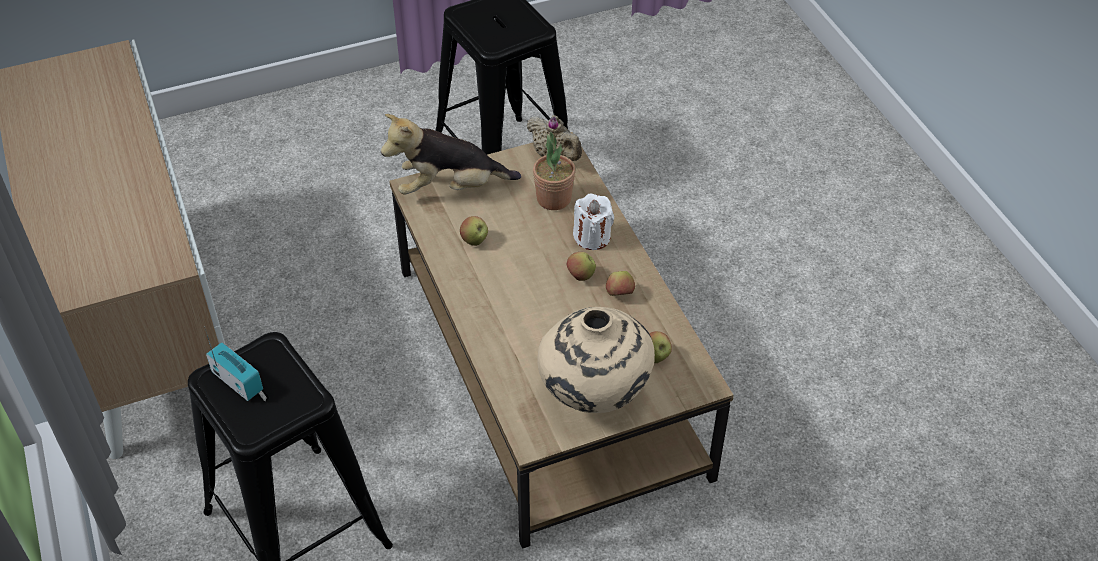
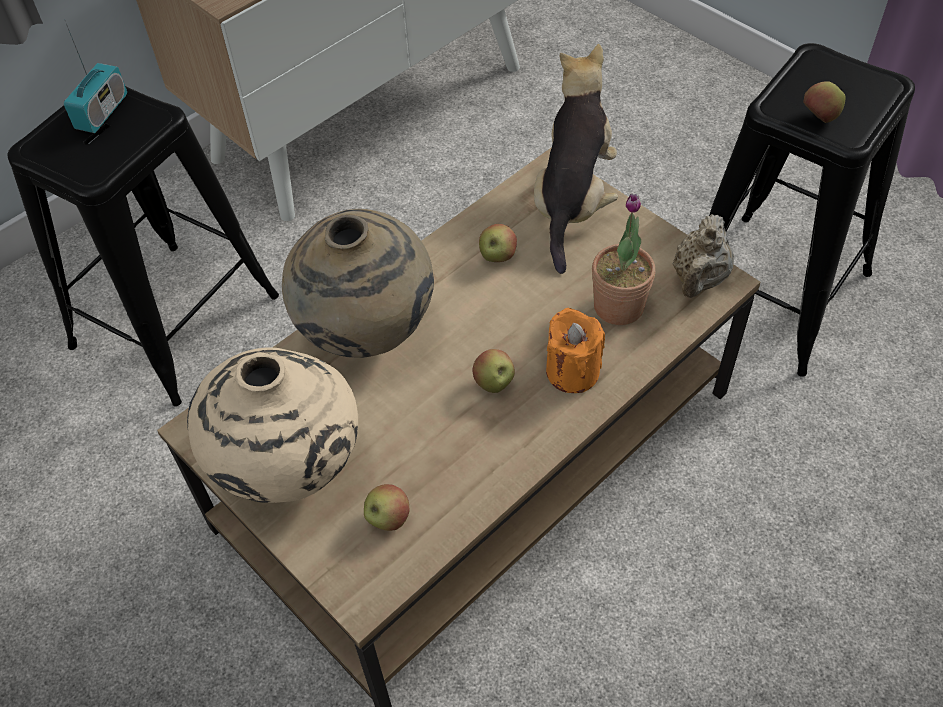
camera: 70 degrees right, 5 degrees up
plush toy [381,114,521,195] -> plush toy turned 45 degrees clockwise [534,44,618,274]
white candle [573,193,614,250] -> orange candle [546,308,605,393]
apple [606,271,635,296] -> apple moved to [804,81,846,123]
none -> beige vase [282,209,434,358]

